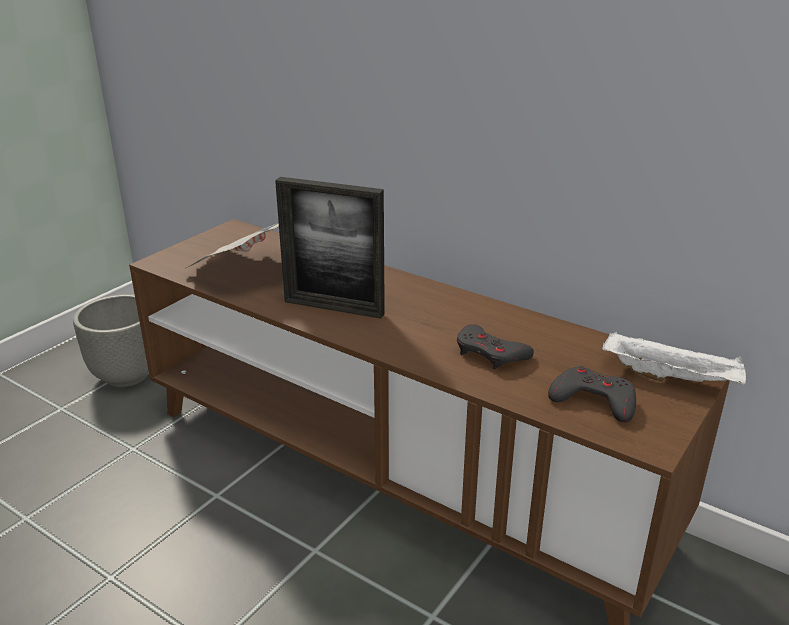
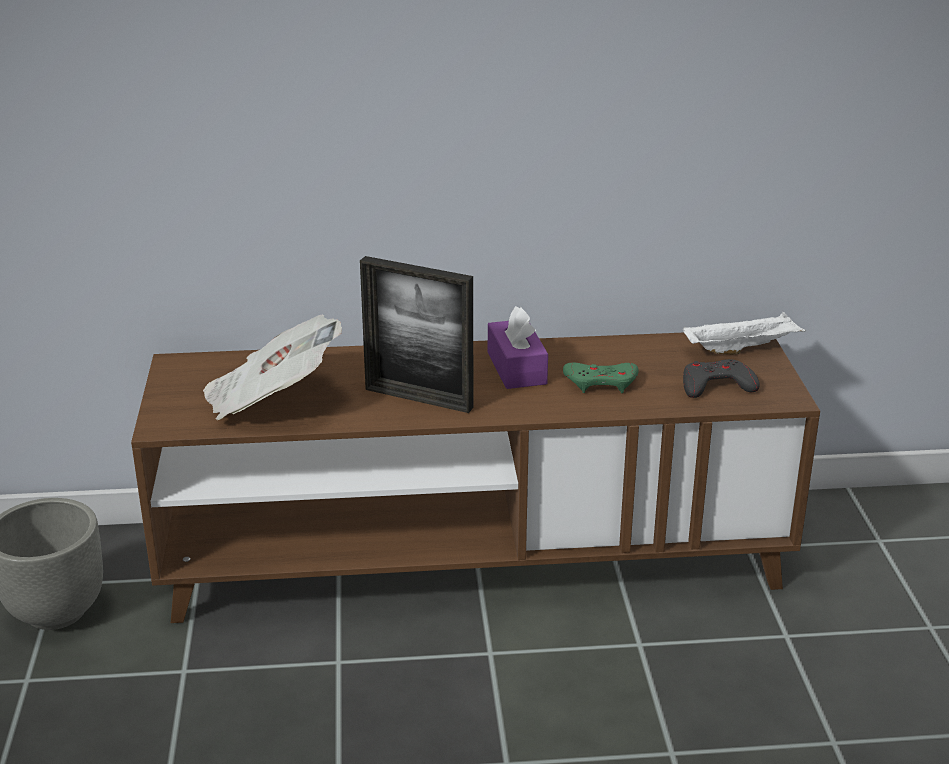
camera: 40 degrees left, 0 degrees up
picture frame [275,177,385,319] -> picture frame turned 45 degrees clockwise [360,256,473,413]
grey game controller [457,324,534,369] -> green game controller [563,363,639,393]
none -> purple tissue box [488,306,548,389]

